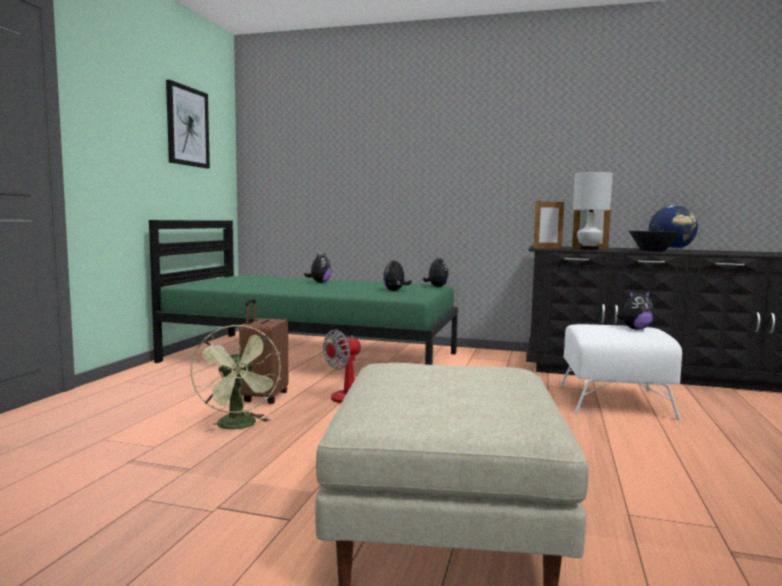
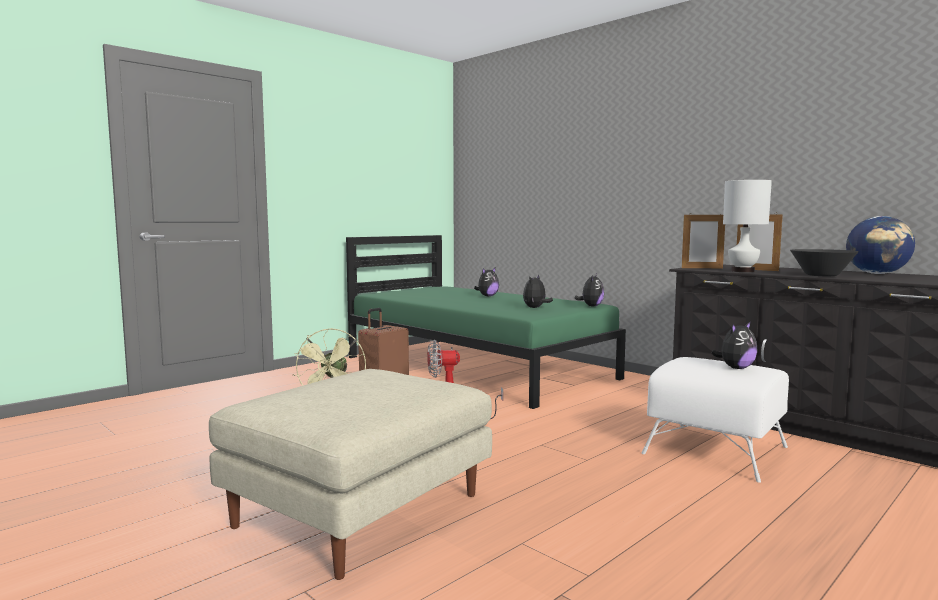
camera: 30 degrees right, 0 degrees up
picture [166,80,210,168] -> none
plush toy [617,290,654,330] -> plush toy turned 45 degrees counterclockwise [711,321,758,369]

